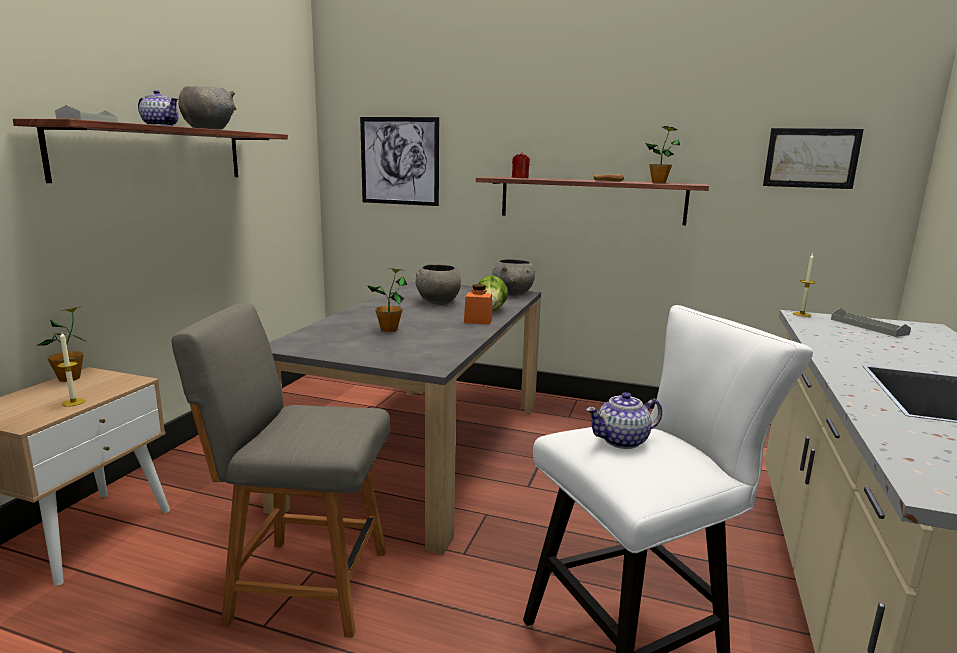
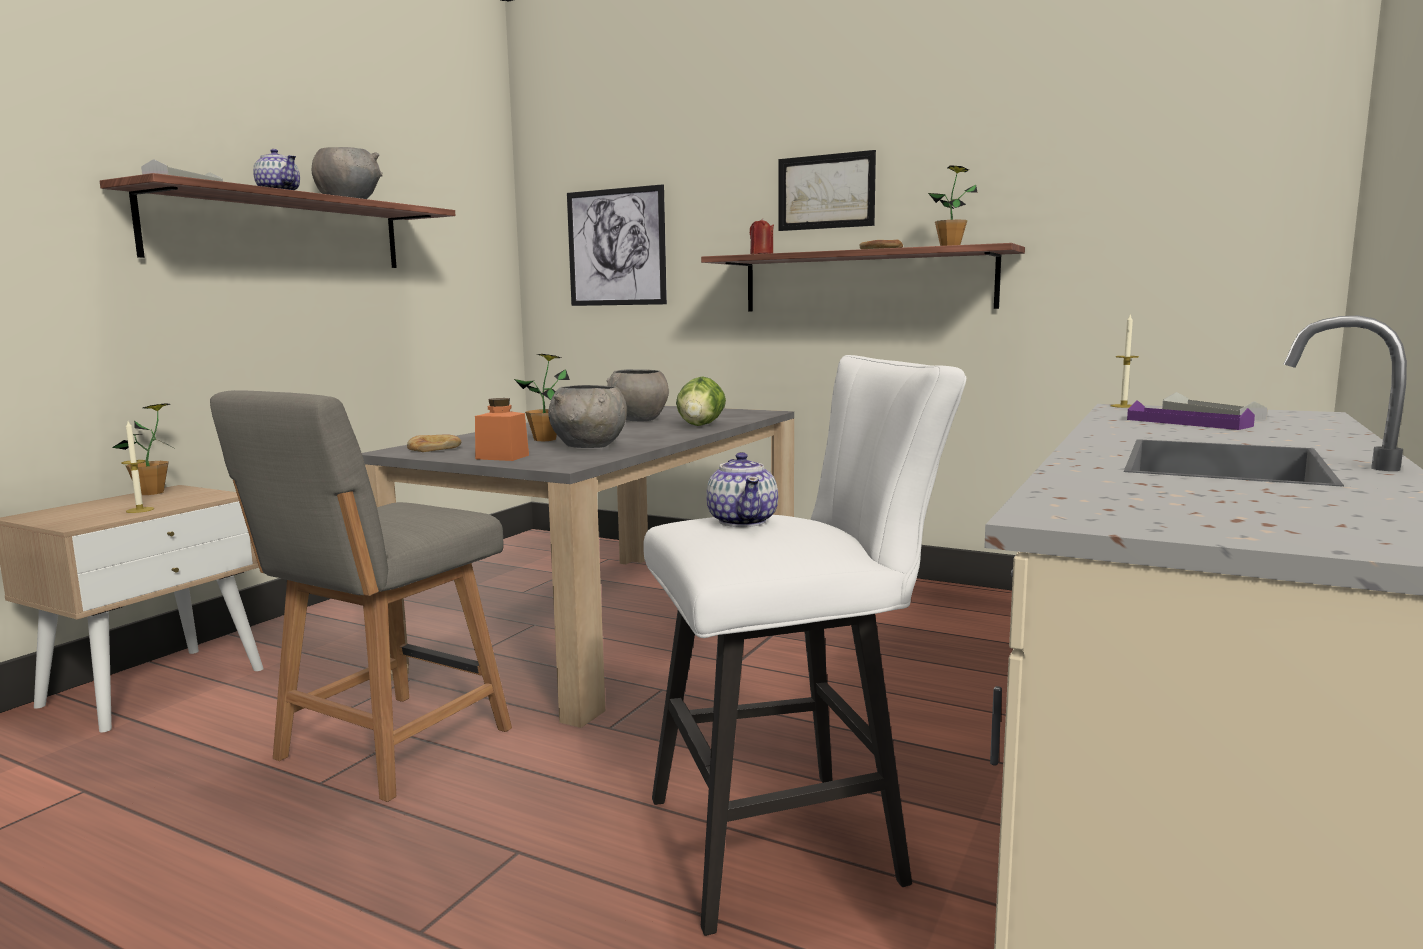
camera: 10 degrees right, 5 degrees down
grey chair [171,303,390,638] -> grey chair turned 75 degrees counterclockwise [210,390,512,802]
orange jar [464,284,492,325] -> orange jar moved to [475,398,529,461]
grey bowl [492,259,535,296] -> grey bowl moved to [548,385,627,448]
teapot [586,392,662,449] -> teapot turned 90 degrees counterclockwise [706,452,778,527]
picture [763,128,864,189] -> picture moved to [778,150,876,231]
none -> bread [407,434,461,452]
none -> purple tray [1127,400,1255,430]

